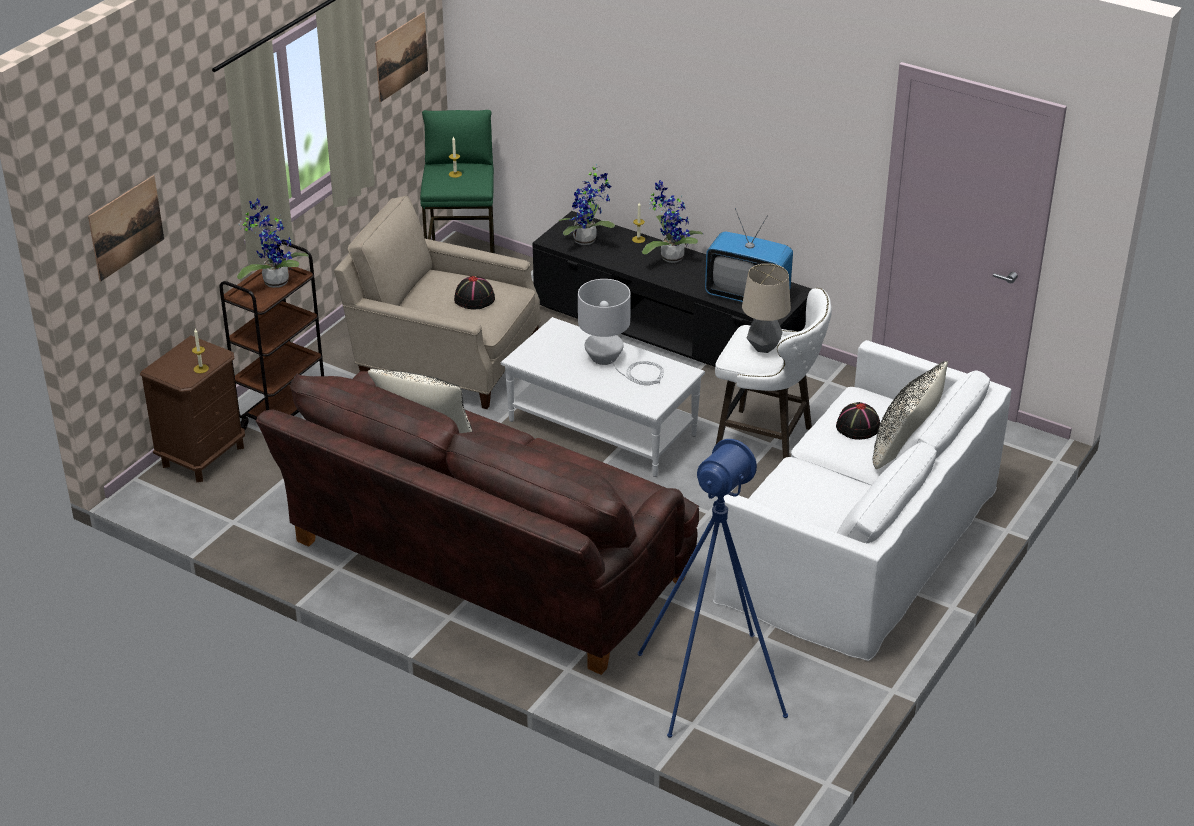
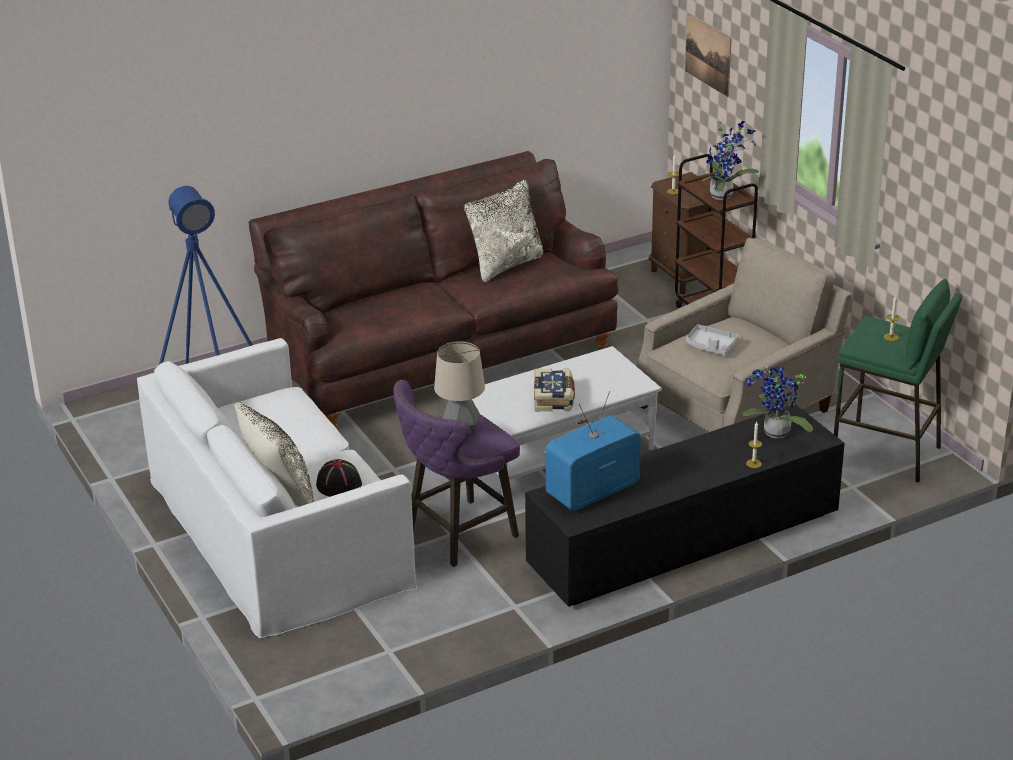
camera: 120 degrees right, 5 degrees down
picture [375,12,428,102] -> none
black hat [454,276,495,309] -> grey tray [686,324,739,355]
grey table lamp [578,279,664,385] -> book [534,368,575,411]
potted plant [642,180,704,263] -> none
white stool [715,288,832,459] -> purple stool [393,380,520,567]

